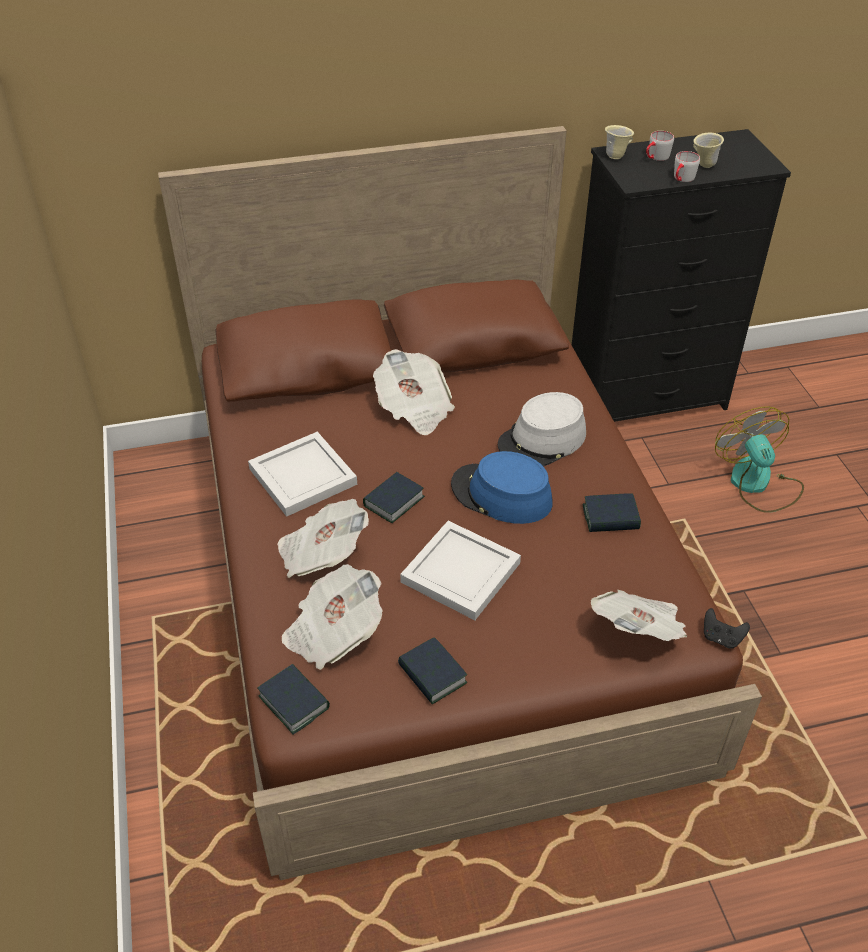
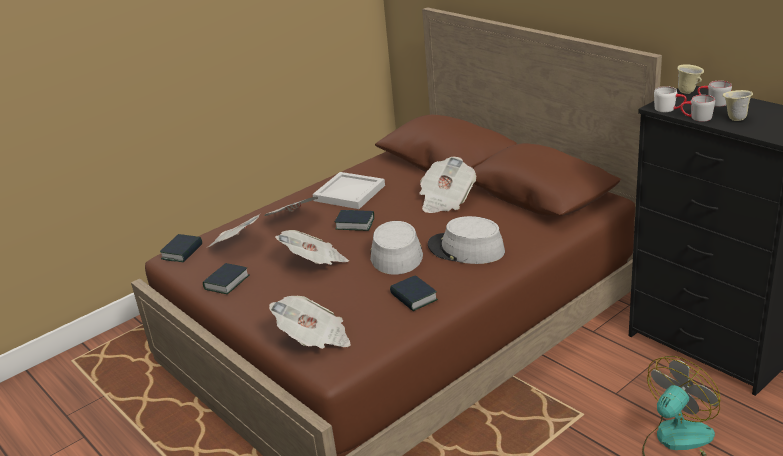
camera: 65 degrees right, 15 degrees down
white tray [400,521,521,620] -> newspaper [275,230,349,265]
blue hat [451,451,553,524] -> grey hat [370,221,423,275]
black game controller [704,608,750,648] -> none
none -> white mug [654,86,687,112]

